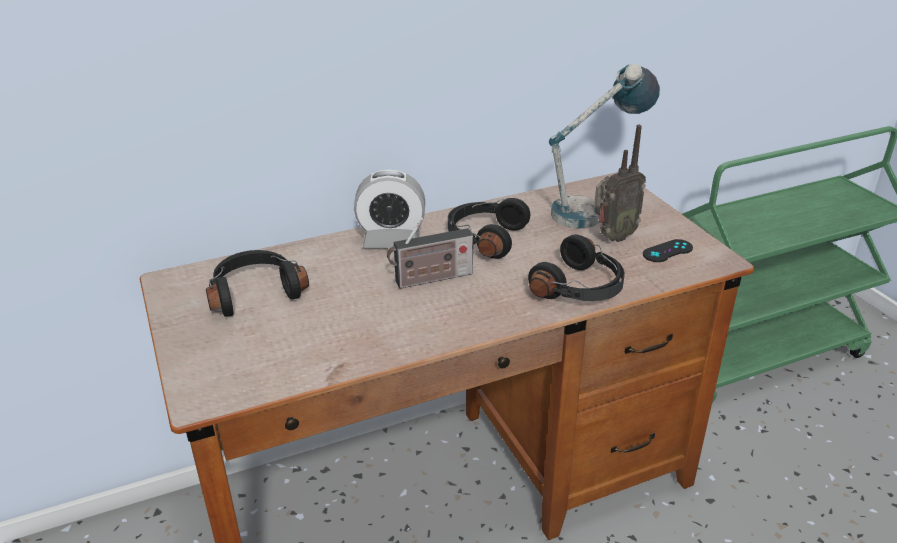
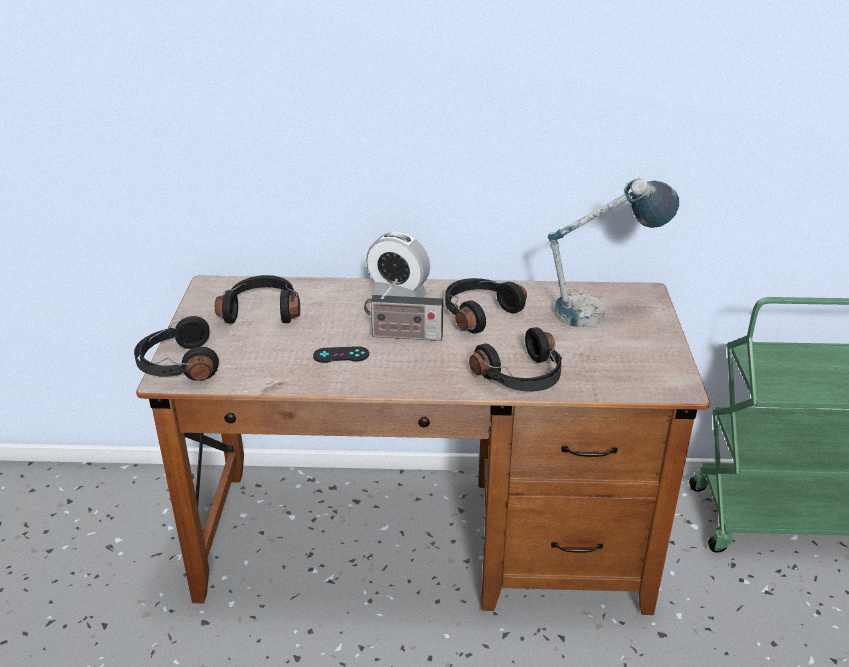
camera: 25 degrees right, 0 degrees up
radio [594,125,646,242] -> none
black game controller [643,239,693,262] -> black game controller moved to [313,346,369,363]
none -> black headphones [134,316,219,381]

